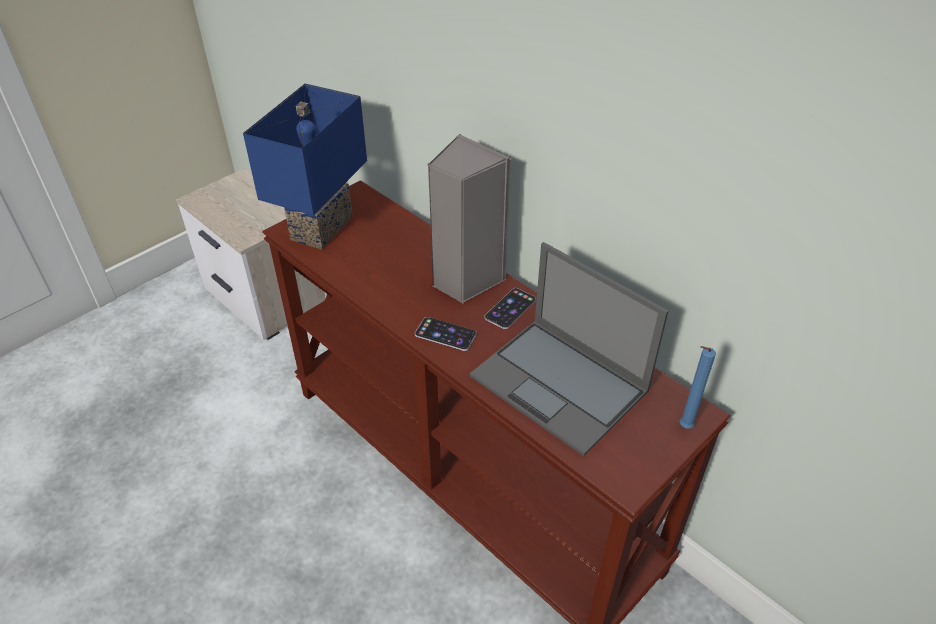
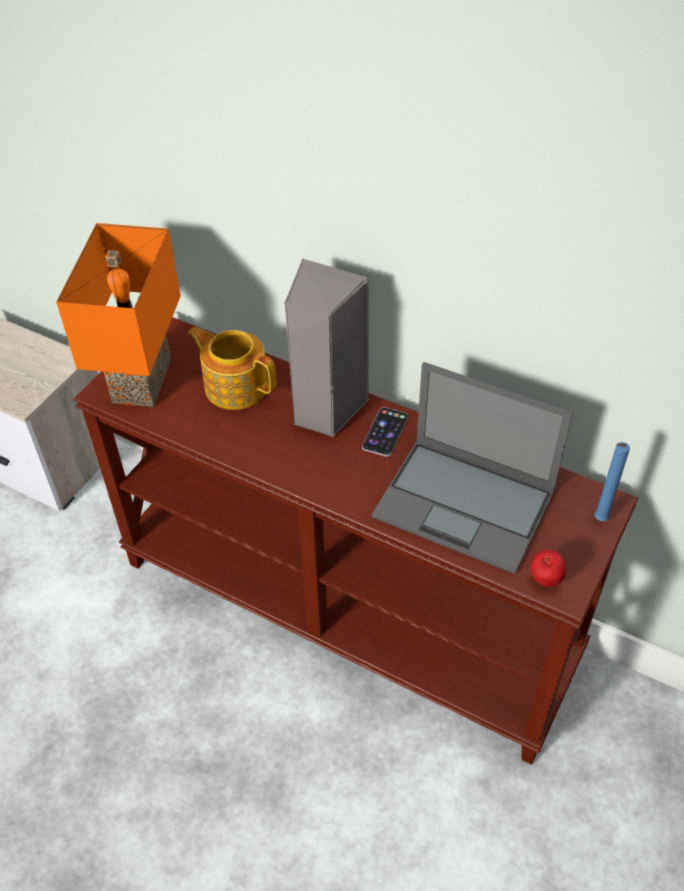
camera: 15 degrees left, 5 degrees up
blue table lamp [243,84,367,250] -> orange table lamp [56,223,181,407]
phone [415,317,477,351] -> none
none -> teapot [187,327,276,410]
none -> apple [530,549,566,587]

